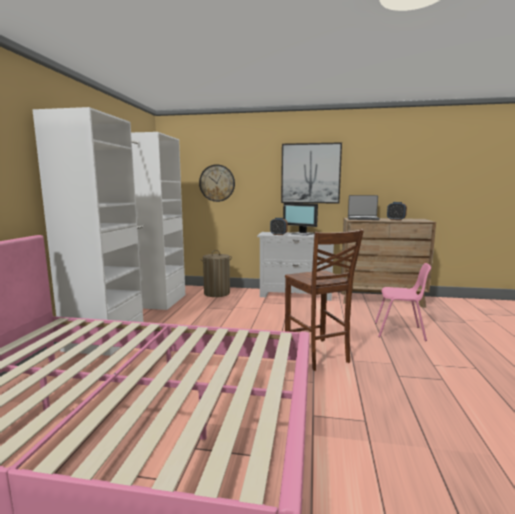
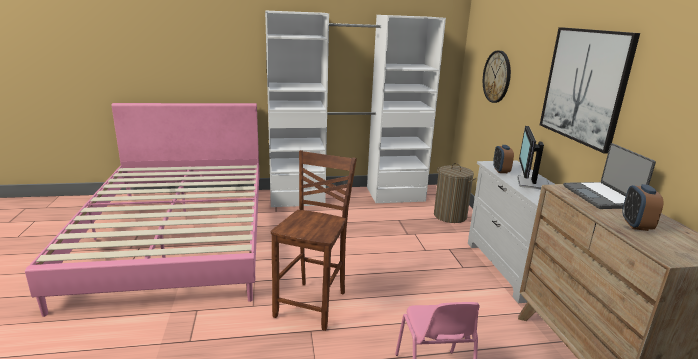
camera: 70 degrees right, 10 degrees up
brown chair [285,229,364,371] -> brown chair turned 150 degrees clockwise [271,150,357,331]

